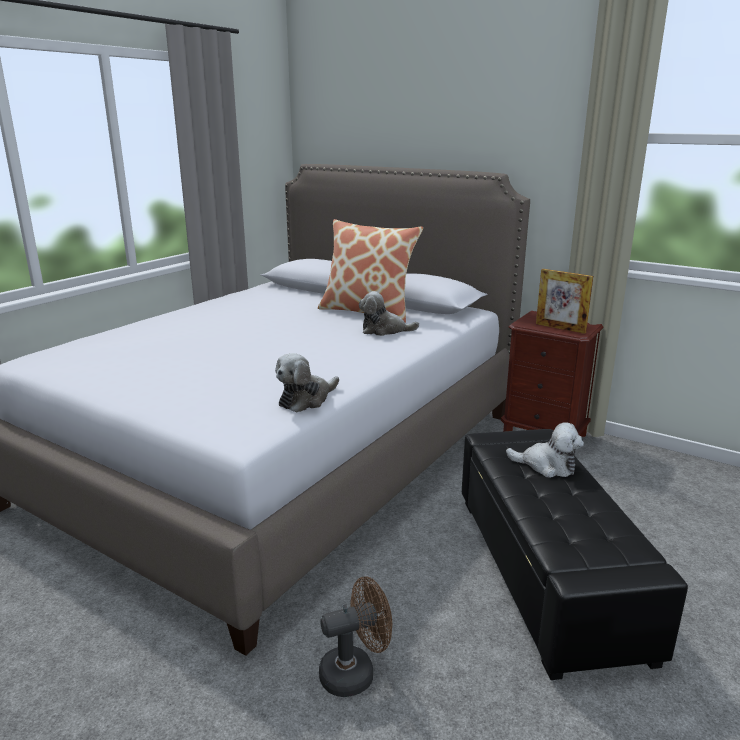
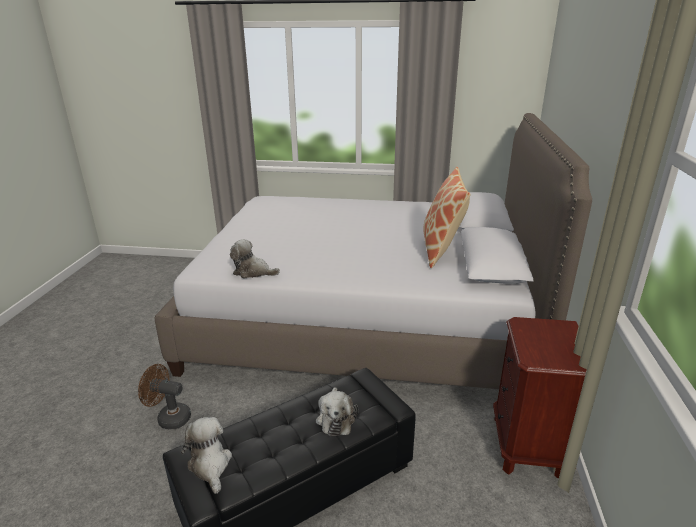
camera: 65 degrees right, 5 degrees up
brown fan [319,577,392,697] -> brown fan turned 150 degrees clockwise [138,364,191,429]
plush toy [359,291,419,336] -> plush toy moved to [181,417,232,494]
picture frame [536,269,593,334] -> none

